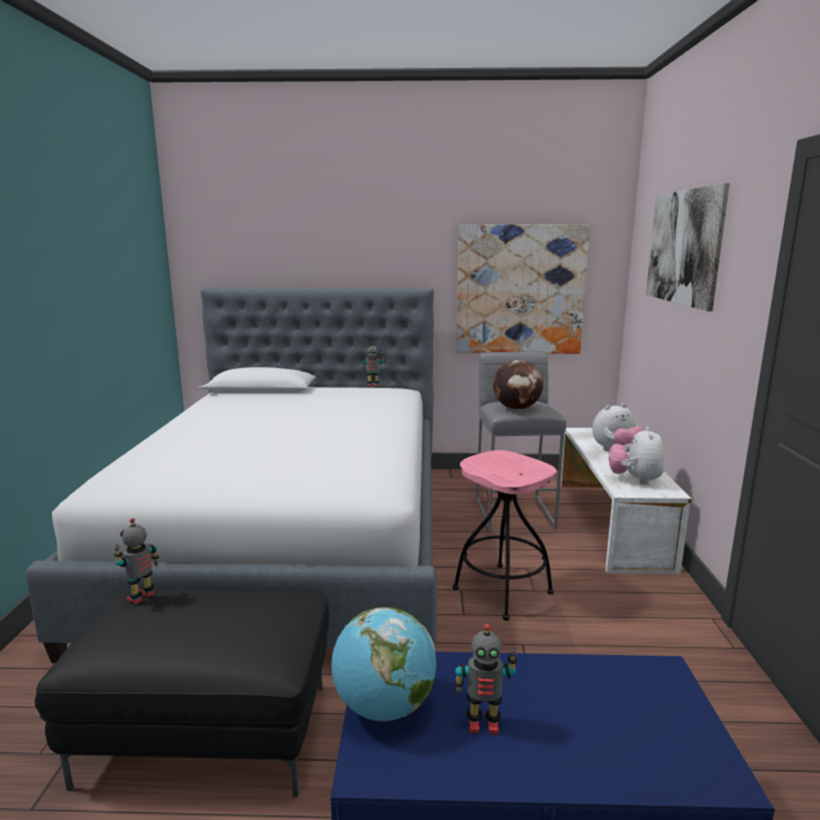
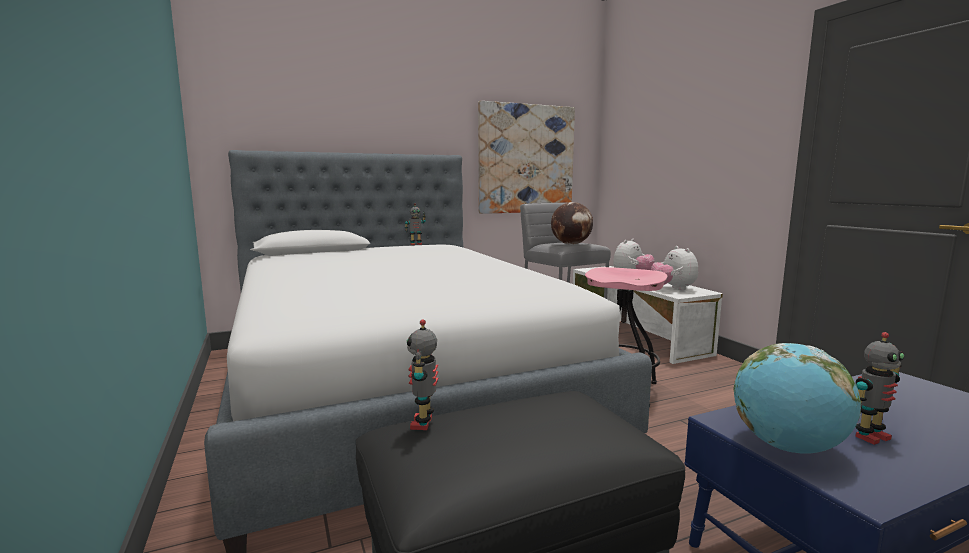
camera: 25 degrees left, 5 degrees down
picture [646,183,730,312] -> none

